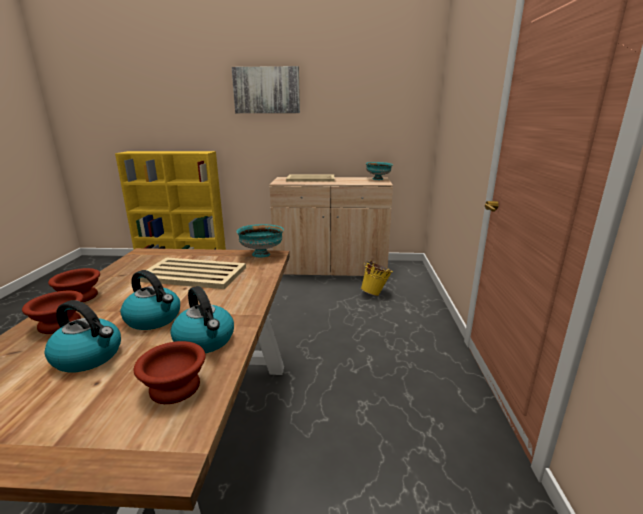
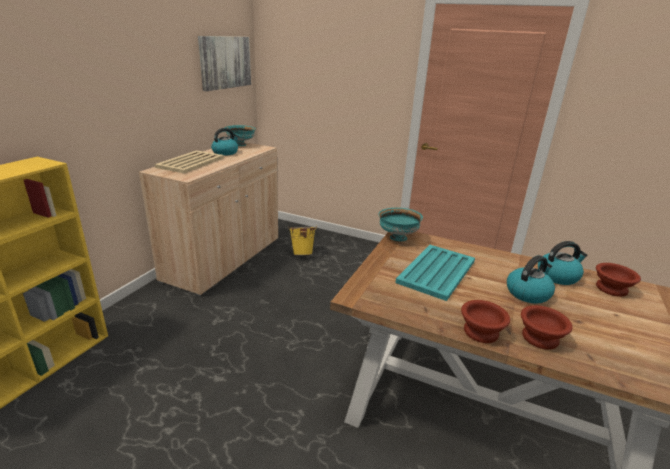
camera: 70 degrees left, 5 degrees up
kettle [45,300,121,372] -> kettle moved to [211,128,239,156]
beige tray [140,257,246,289] -> turquoise tray [395,245,475,301]
picture [232,66,300,113] -> picture moved to [198,36,251,91]

